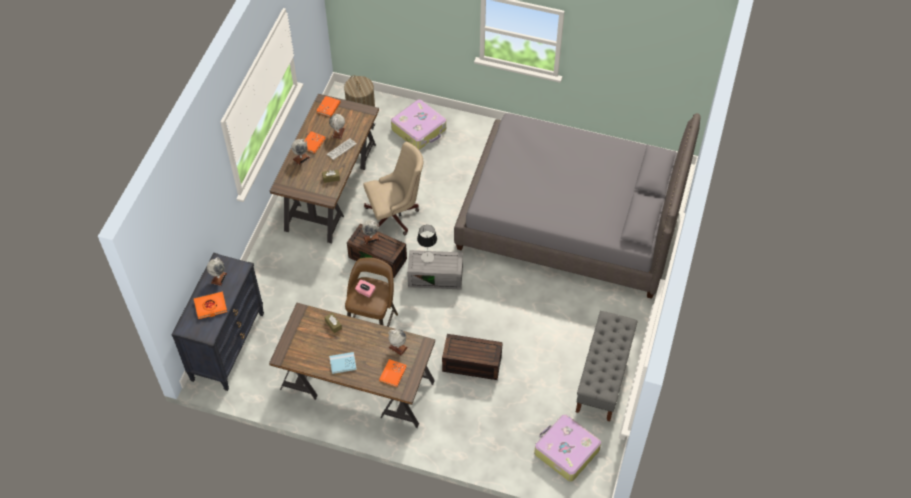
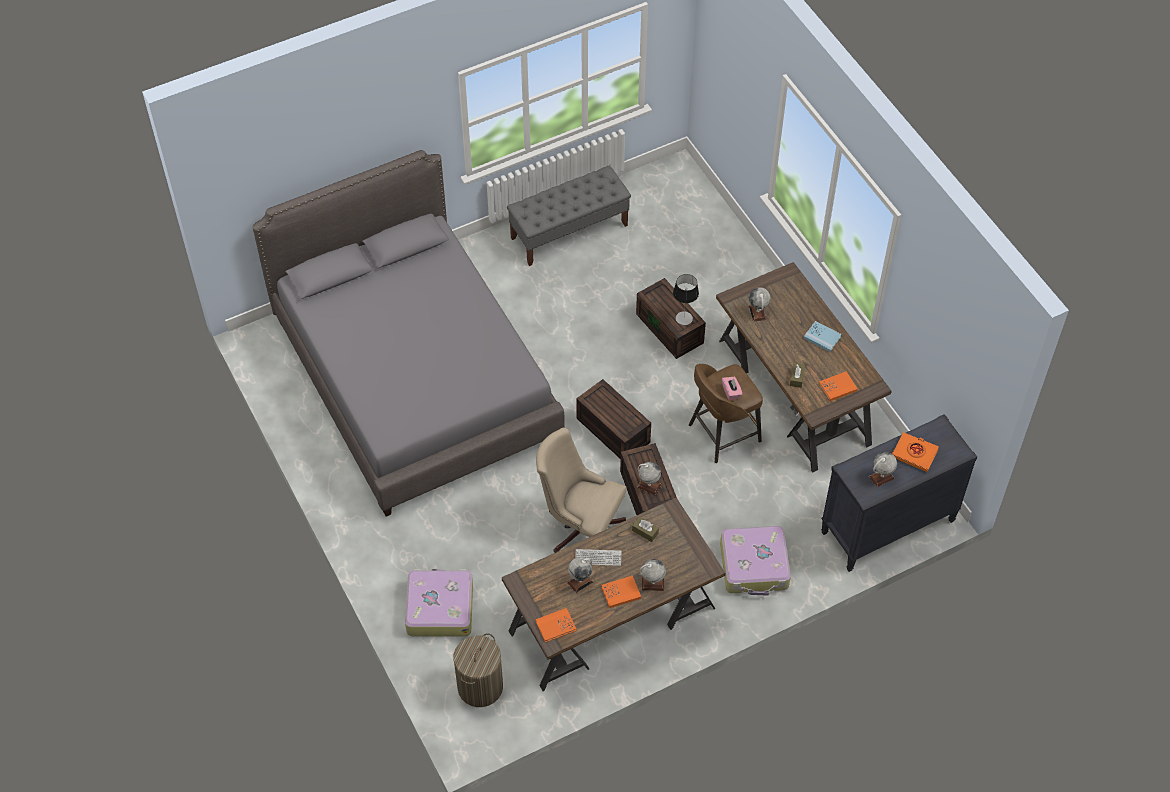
camera: 135 degrees left, 0 degrees up
orange book [379,359,407,387] -> orange book moved to [819,372,857,401]
grey storage box [407,250,463,290] -> brown storage box [576,379,651,459]
table lamp [417,225,437,263] -> table lamp moved to [673,274,699,325]
suitcase [534,414,601,481] -> suitcase moved to [720,526,791,595]

